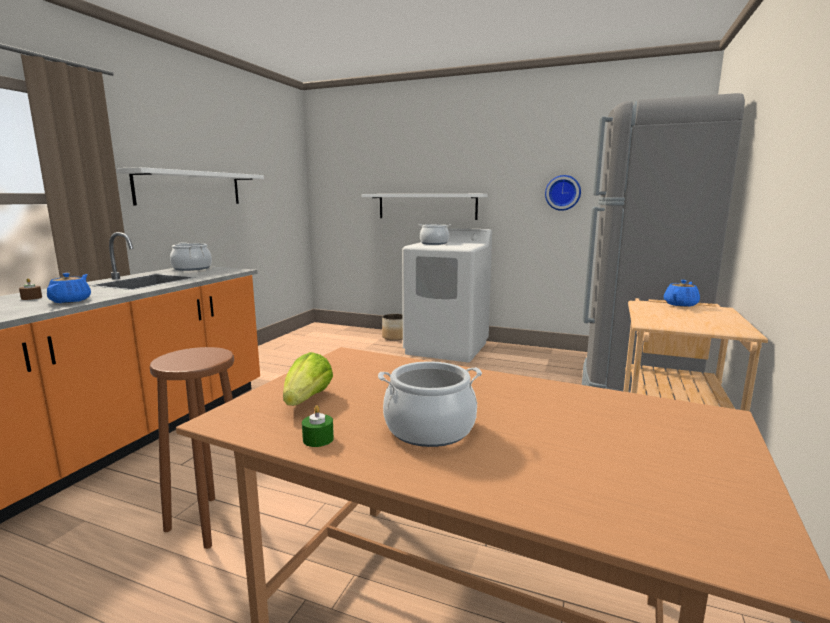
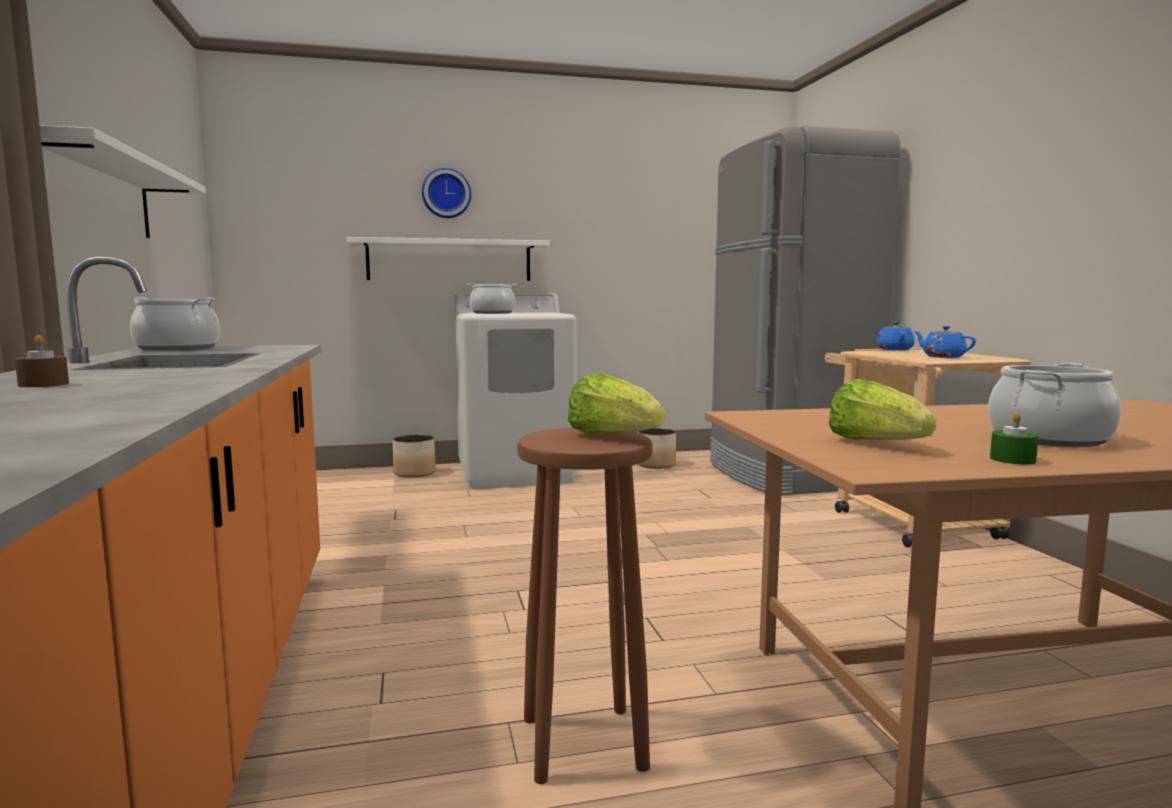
camera: 35 degrees left, 5 degrees down
blue teapot [47,273,91,303] -> blue teapot moved to [913,326,976,358]
wall clock [545,175,581,211] -> wall clock moved to [422,168,471,218]
none -> lettuce [568,373,665,434]
none -> planter [637,428,676,469]

